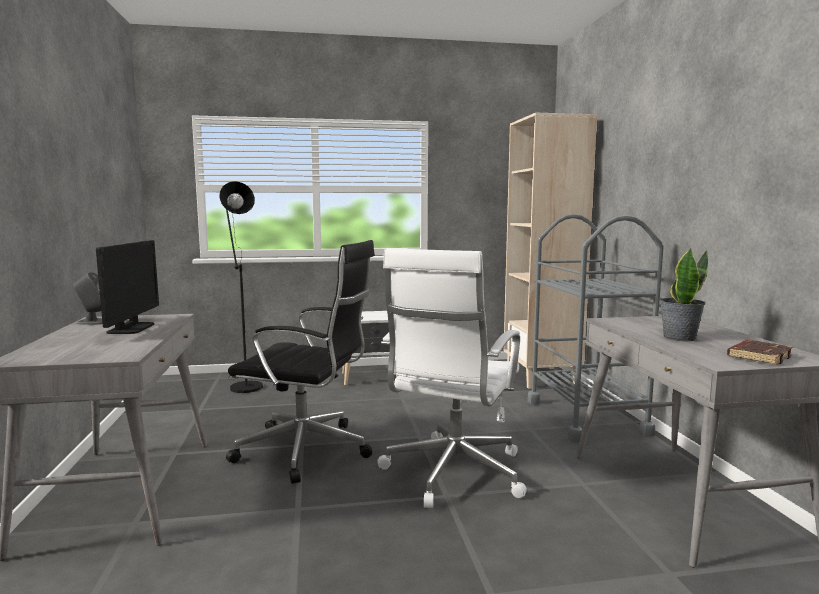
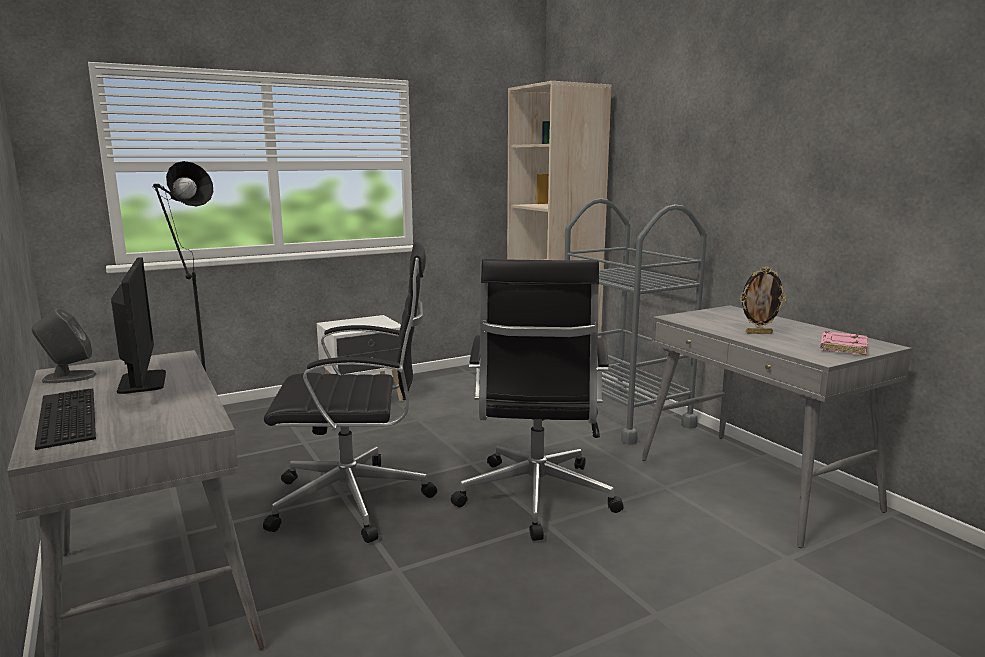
camera: 20 degrees left, 5 degrees up
white office chair [377,248,527,508] -> black office chair [451,259,624,541]
potted plant [660,248,708,342] -> picture frame [740,267,786,334]
brown book [727,340,793,365] -> pink book [820,331,868,355]
none -> keyboard [35,388,96,450]

